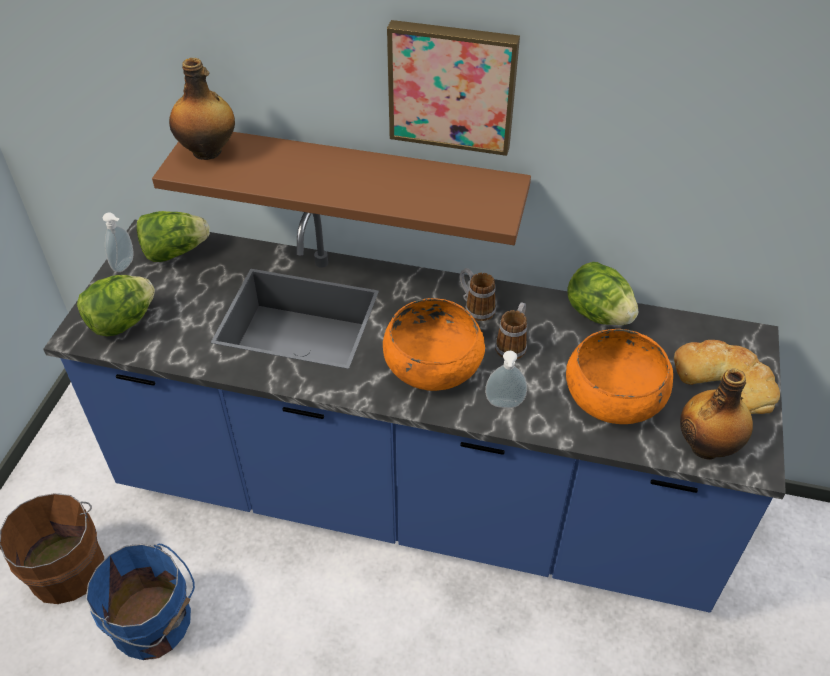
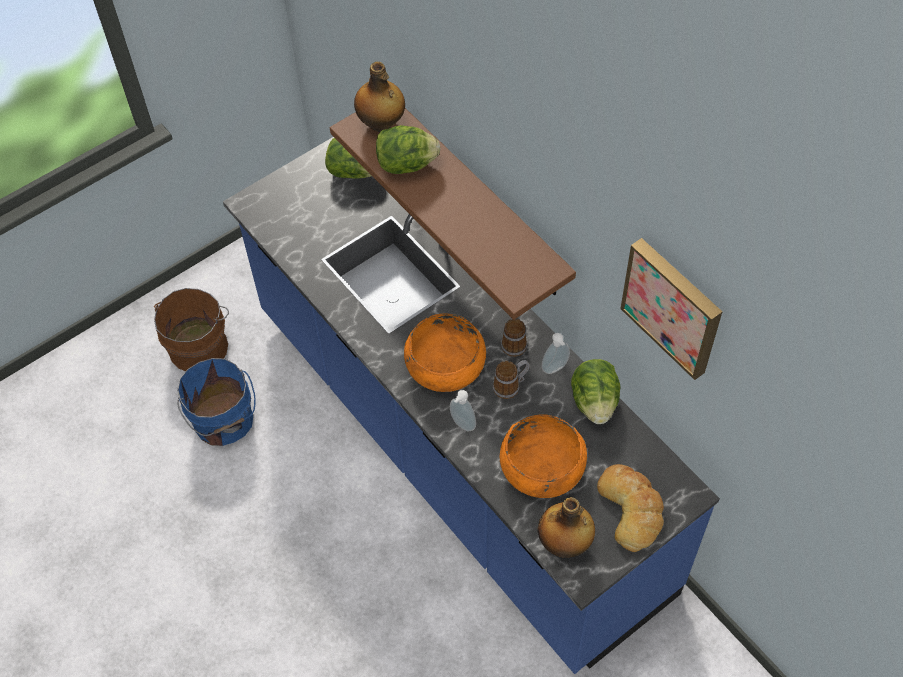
camera: 40 degrees right, 10 degrees up
lettuce [77,275,155,336] -> lettuce moved to [376,125,440,174]
soap dispenser [102,213,134,272] -> soap dispenser moved to [542,333,570,374]
picture [387,20,520,156] -> picture moved to [620,238,722,380]

